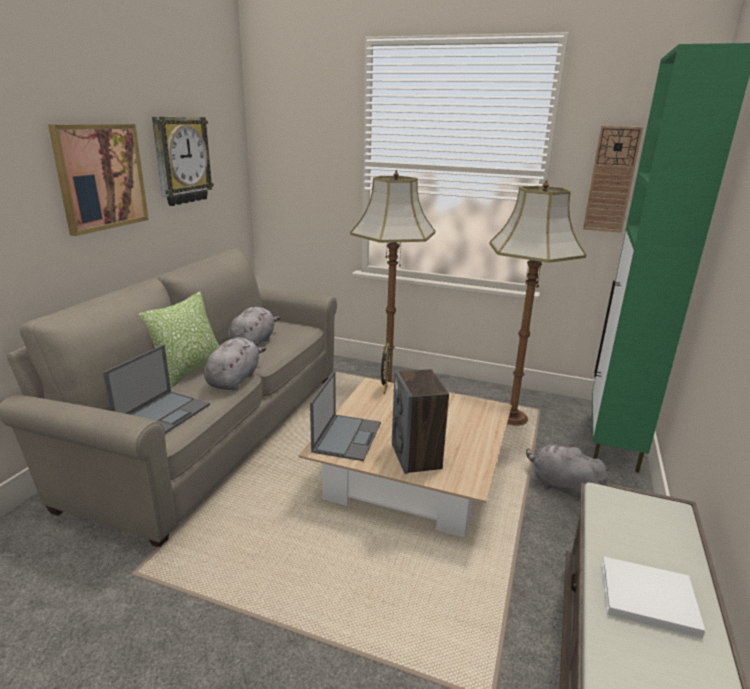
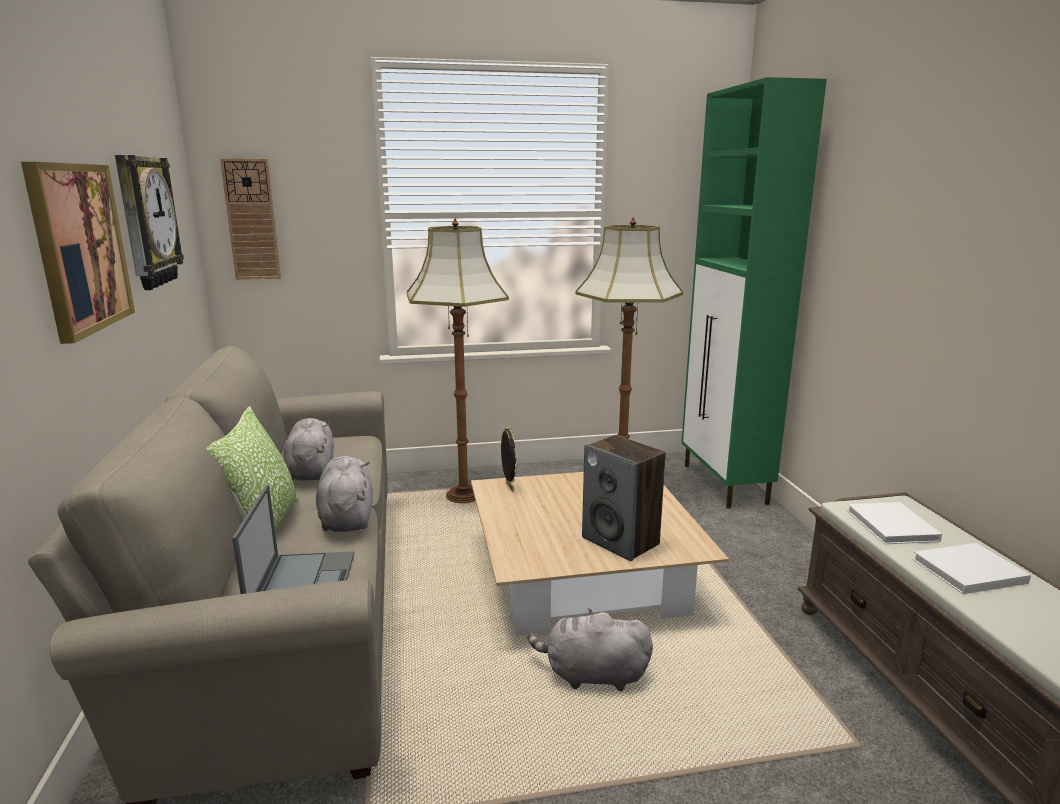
camera: 30 degrees left, 5 degrees down
laptop [310,371,381,461] -> none
grey plush toy [526,444,609,501] -> grey plush toy moved to [527,608,653,691]
wall clock [583,126,643,233] -> wall clock moved to [220,158,281,280]
none -> white book [847,502,942,544]

